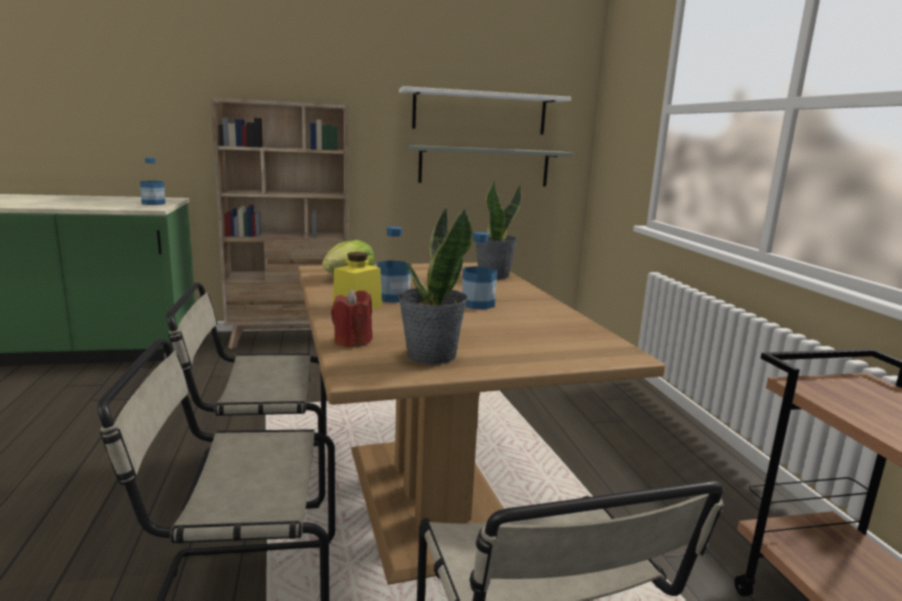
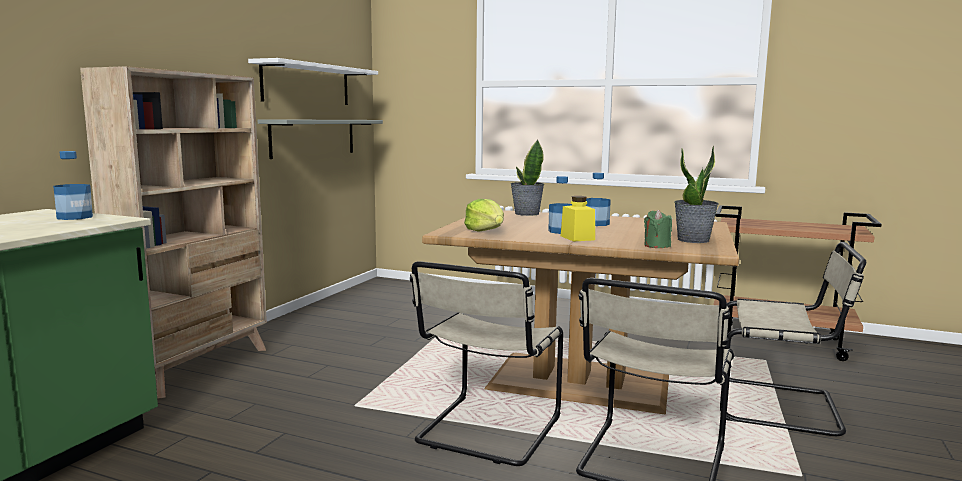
camera: 55 degrees left, 5 degrees down
red candle [331,289,372,348] -> green candle [644,209,672,248]

